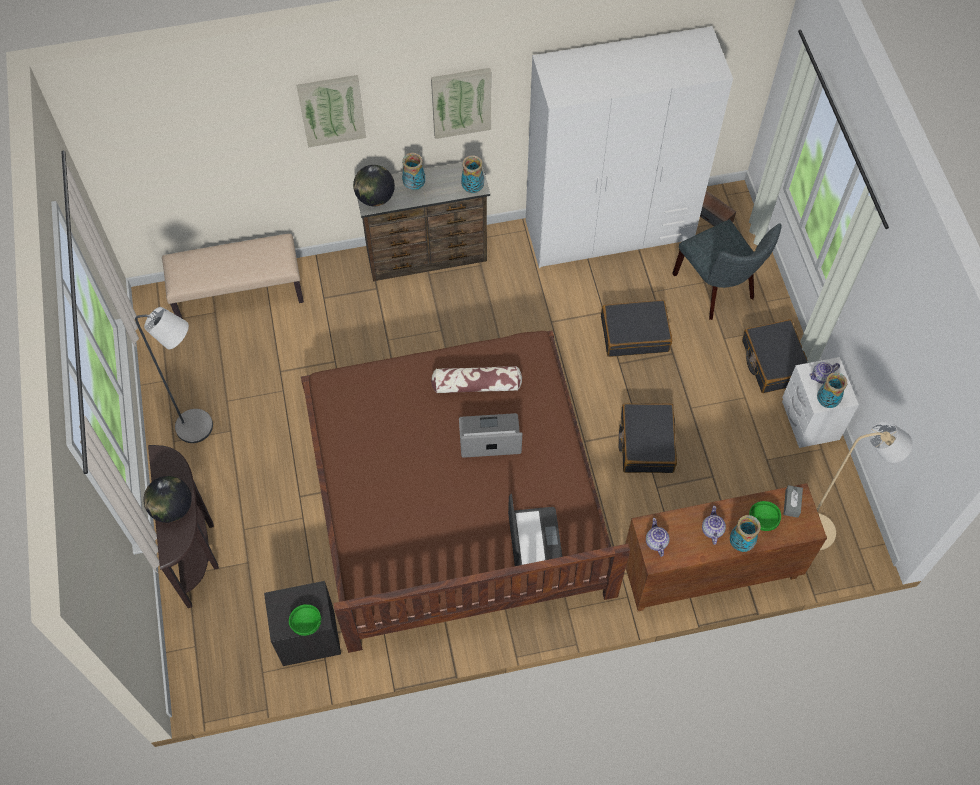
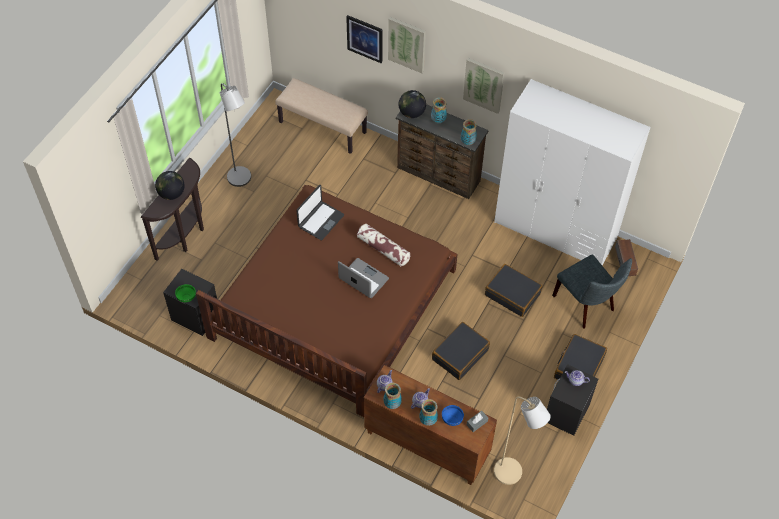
camera: 40 degrees right, 5 degrees down
laptop [508,494,562,566] -> laptop moved to [296,185,344,240]
grey chair [672,220,782,320] -> grey chair turned 45 degrees counterclockwise [552,254,632,328]
green bowl [749,501,781,531] -> blue bowl [442,405,464,426]
white nightstand [782,357,859,448] -> black nightstand [547,364,598,436]
vase [817,372,847,408] -> vase moved to [384,383,402,409]
none -> picture [346,15,383,63]

